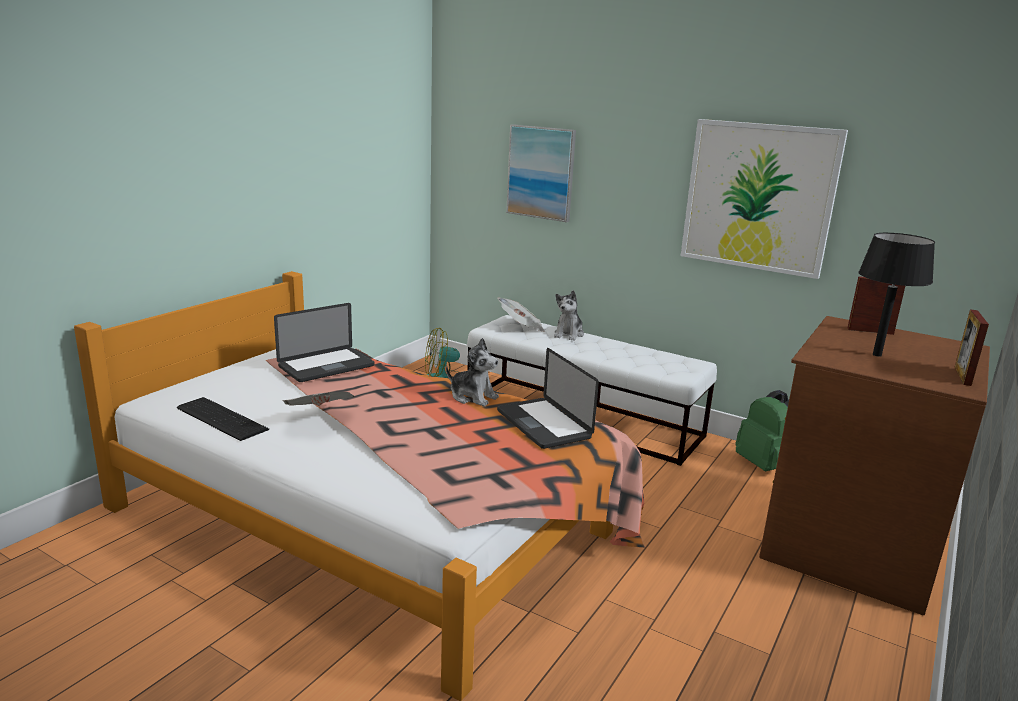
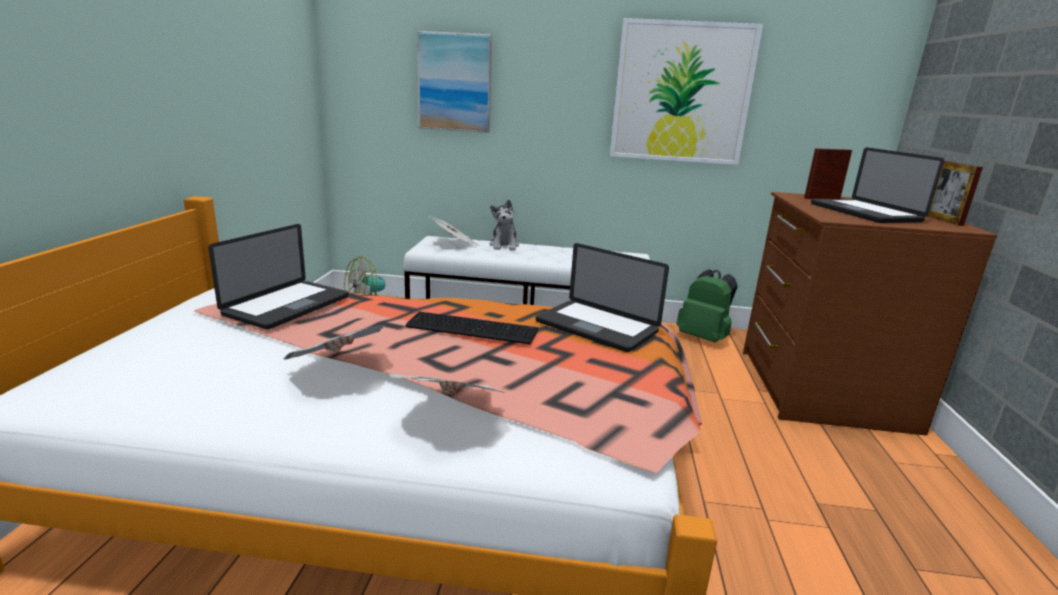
camera: 25 degrees left, 0 degrees up
keyboard [177,397,269,441] -> keyboard moved to [405,311,538,344]
plush toy [446,338,499,407] -> none
black table lamp [859,233,935,357] -> laptop [811,147,944,223]
none -> newspaper [389,374,505,395]

